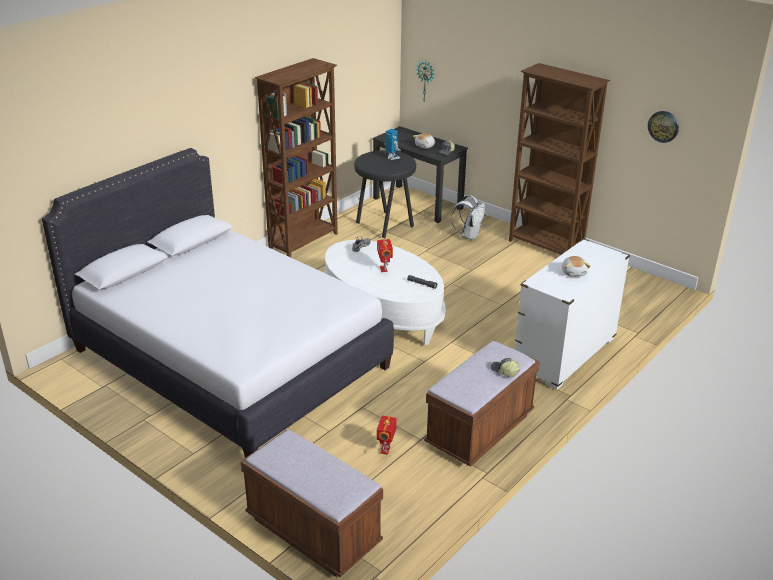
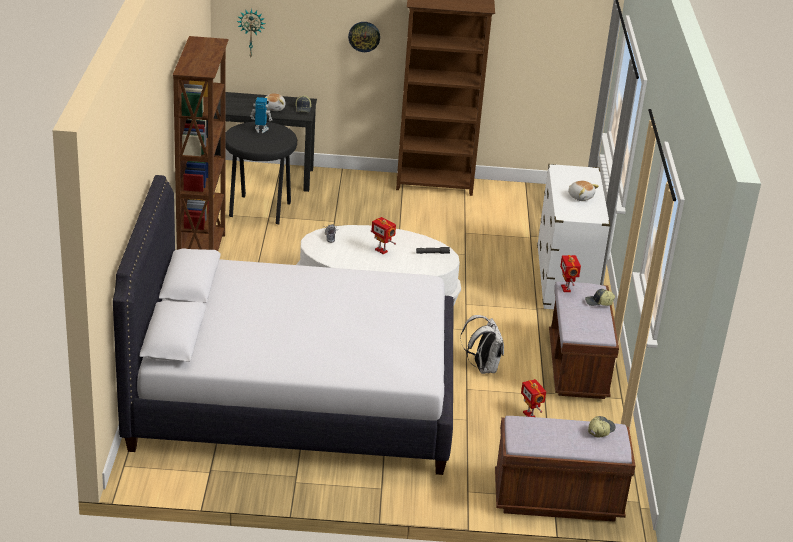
camera: 40 degrees left, 0 degrees up
white backpack [451,195,485,241] -> white backpack moved to [461,315,504,374]
wall clock [648,111,679,143] -> wall clock moved to [348,22,380,52]
none -> toy robot [560,255,581,292]
none -> cap [588,416,616,438]

